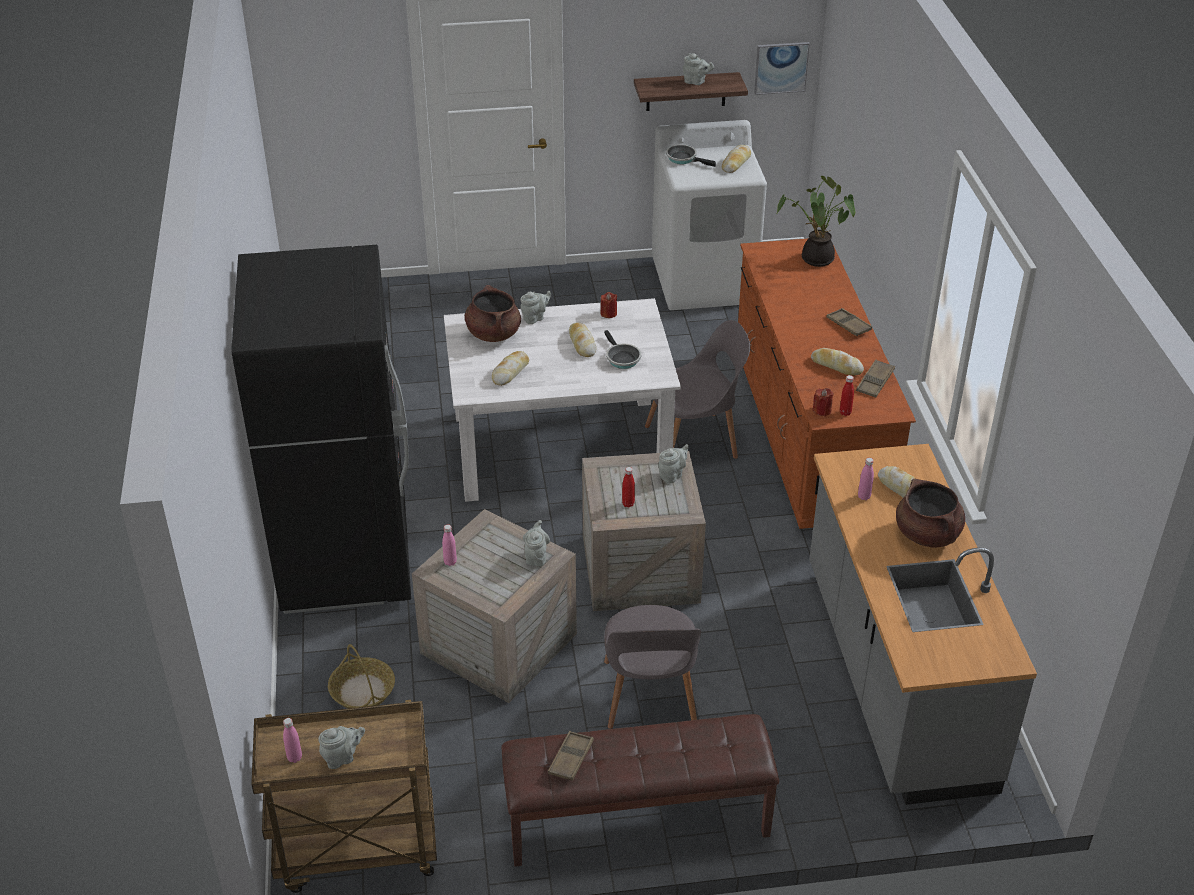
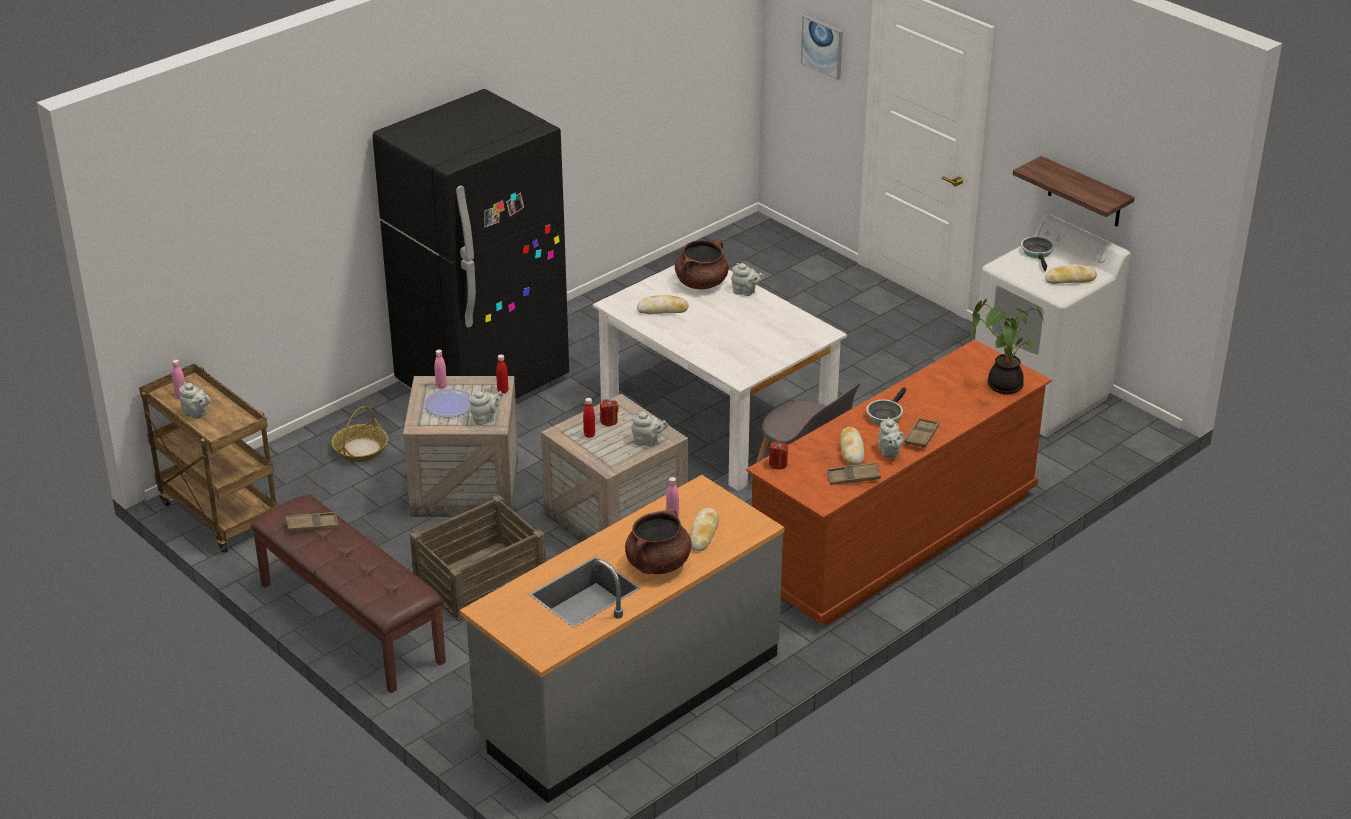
camera: 55 degrees right, 5 degrees down
bread [569,323,596,357] -> none
red candle [601,292,617,318] -> red candle moved to [600,399,618,426]
frying pan [604,330,641,369] -> frying pan moved to [866,387,906,424]
grey chair [604,605,701,729] -> crate [410,495,546,622]
grey teapot [683,53,714,85] -> grey teapot moved to [878,417,904,458]
picture [754,42,810,95] -> picture moved to [801,15,843,80]
red bottle [840,375,854,416] -> red bottle moved to [496,354,508,394]
none -> plate [424,389,471,418]

